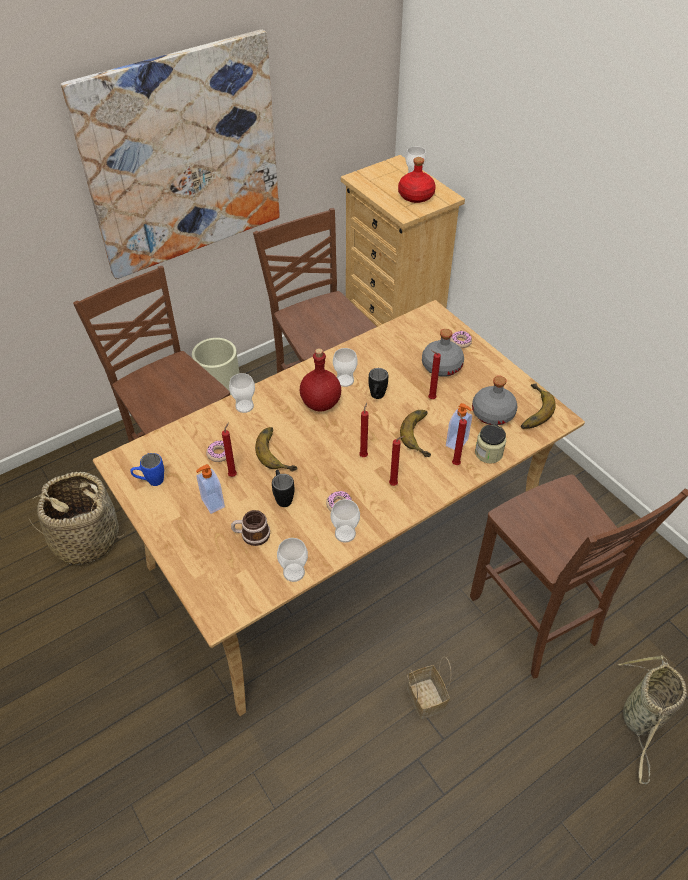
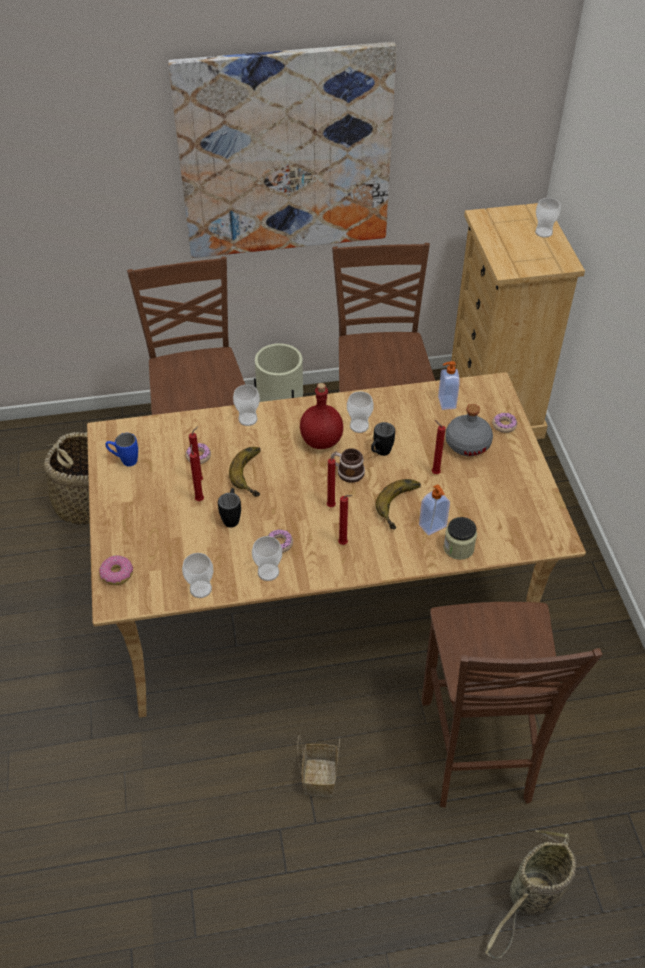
camera: 25 degrees right, 0 degrees up
soap dispenser [196,464,225,514] -> soap dispenser moved to [438,361,460,410]
mug [231,510,270,546] -> mug moved to [331,448,365,483]
red bottle [398,157,436,203] -> none
red candle [452,412,467,465] -> red candle moved to [189,444,204,501]
grey bottle [472,376,518,425] -> none
banana [521,383,556,429] -> none
none -> donut [99,555,133,585]

